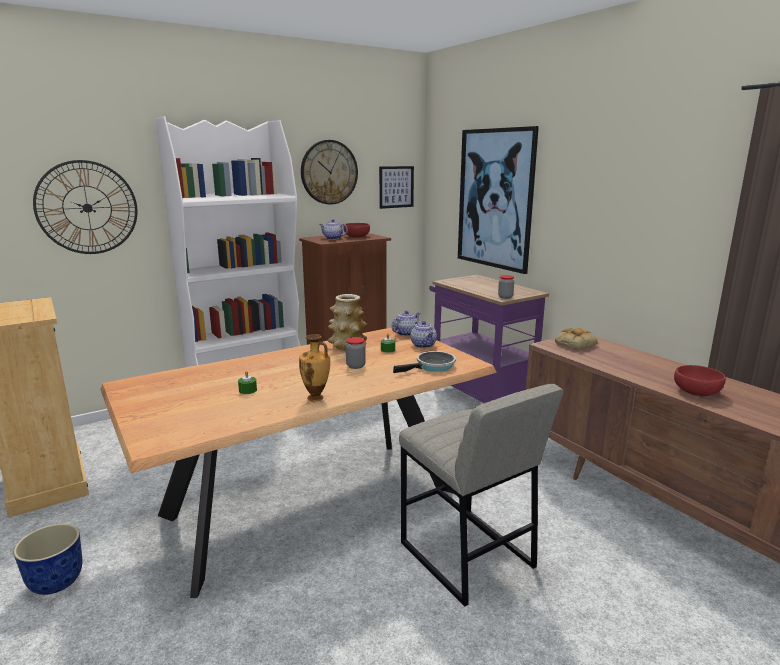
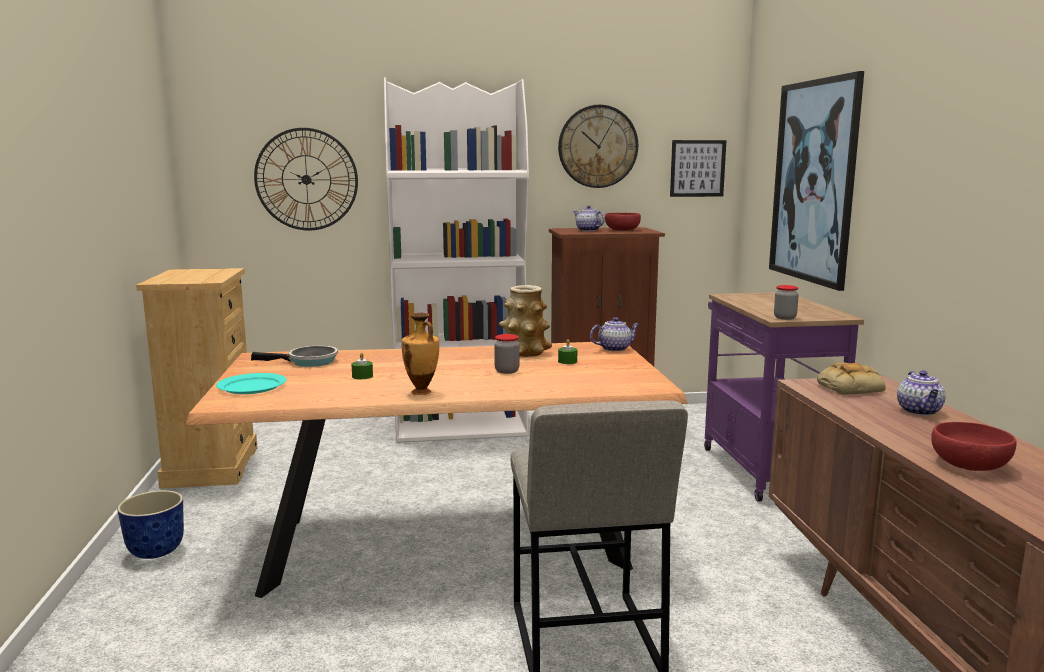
camera: 25 degrees right, 5 degrees down
frying pan [393,351,456,373] -> frying pan moved to [251,346,338,367]
teapot [410,321,437,348] -> teapot moved to [897,370,946,416]
none -> turquoise plate [216,373,286,394]

